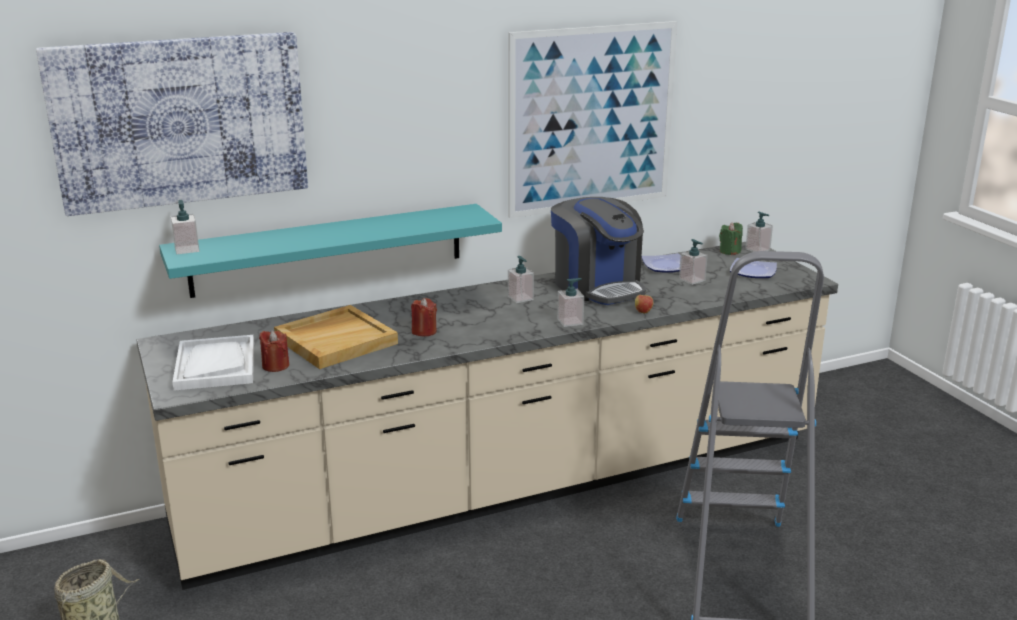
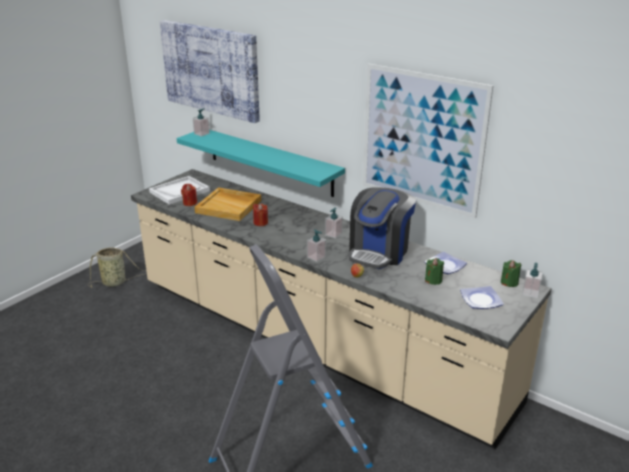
camera: 60 degrees right, 5 degrees up
soap dispenser [679,239,708,285] -> green candle [425,258,444,285]

